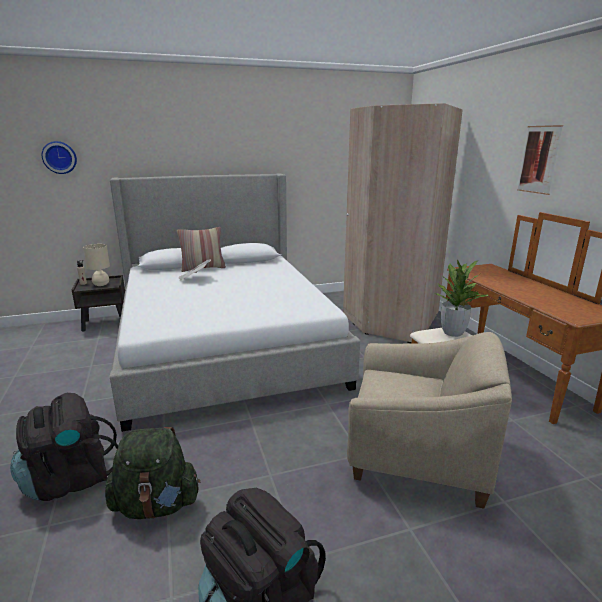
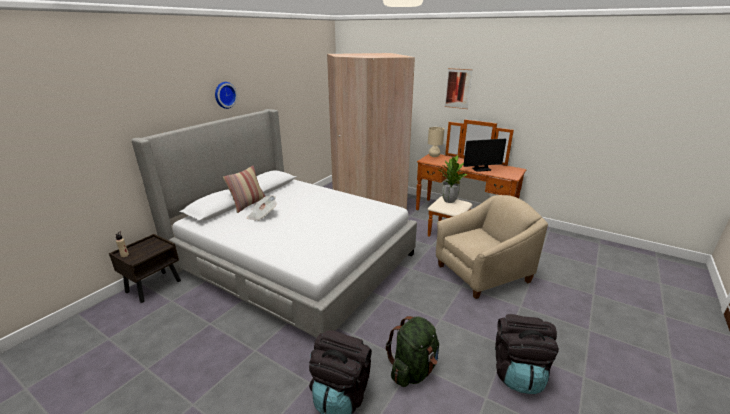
camera: 40 degrees left, 5 degrees up
wall clock [42,141,77,174] -> wall clock moved to [215,82,238,109]
beige table lamp [83,244,110,286] -> beige table lamp moved to [428,127,444,157]
none -> monitor [463,139,506,172]

